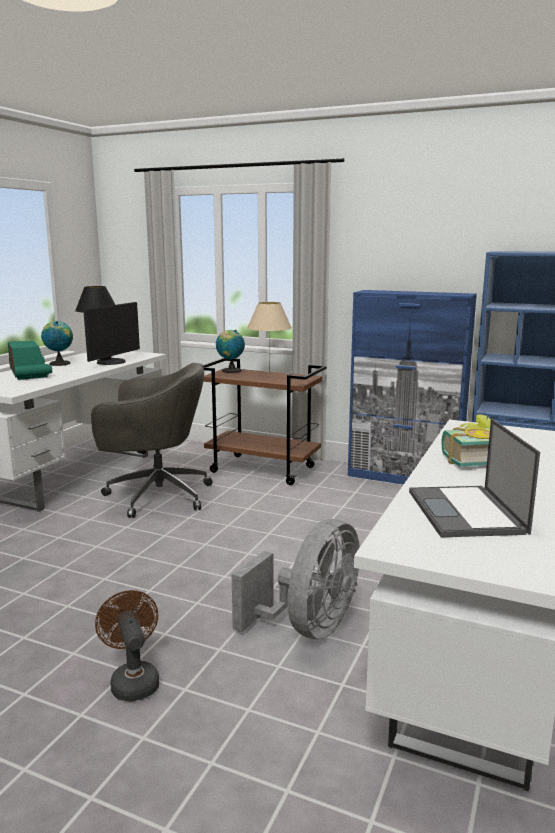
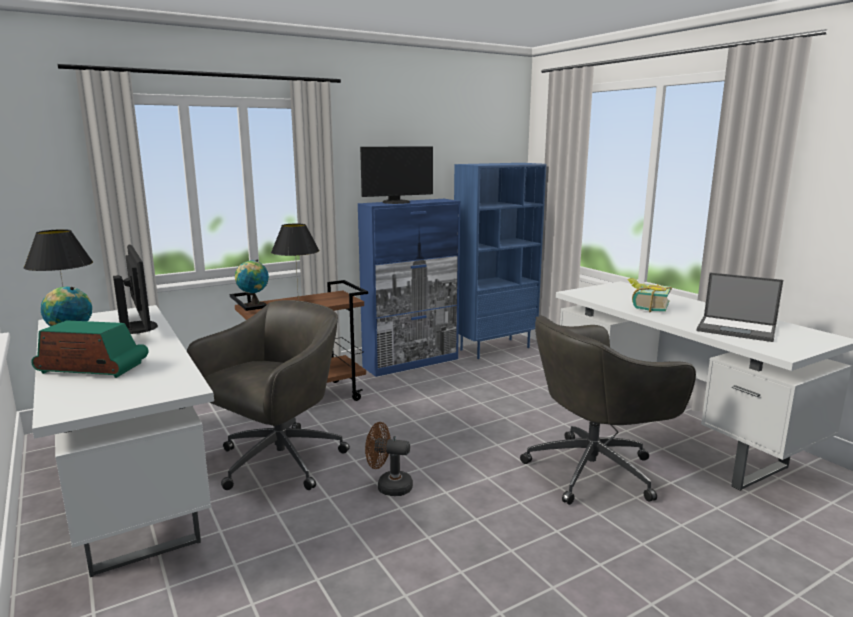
camera: 55 degrees left, 0 degrees up
brown fan [95,590,159,701] -> brown fan moved to [365,422,413,496]
grey fan [232,519,360,640] -> grey office chair [520,316,696,505]
beige table lamp [247,302,292,374] -> black table lamp [271,224,319,300]
none -> monitor [360,146,433,204]

